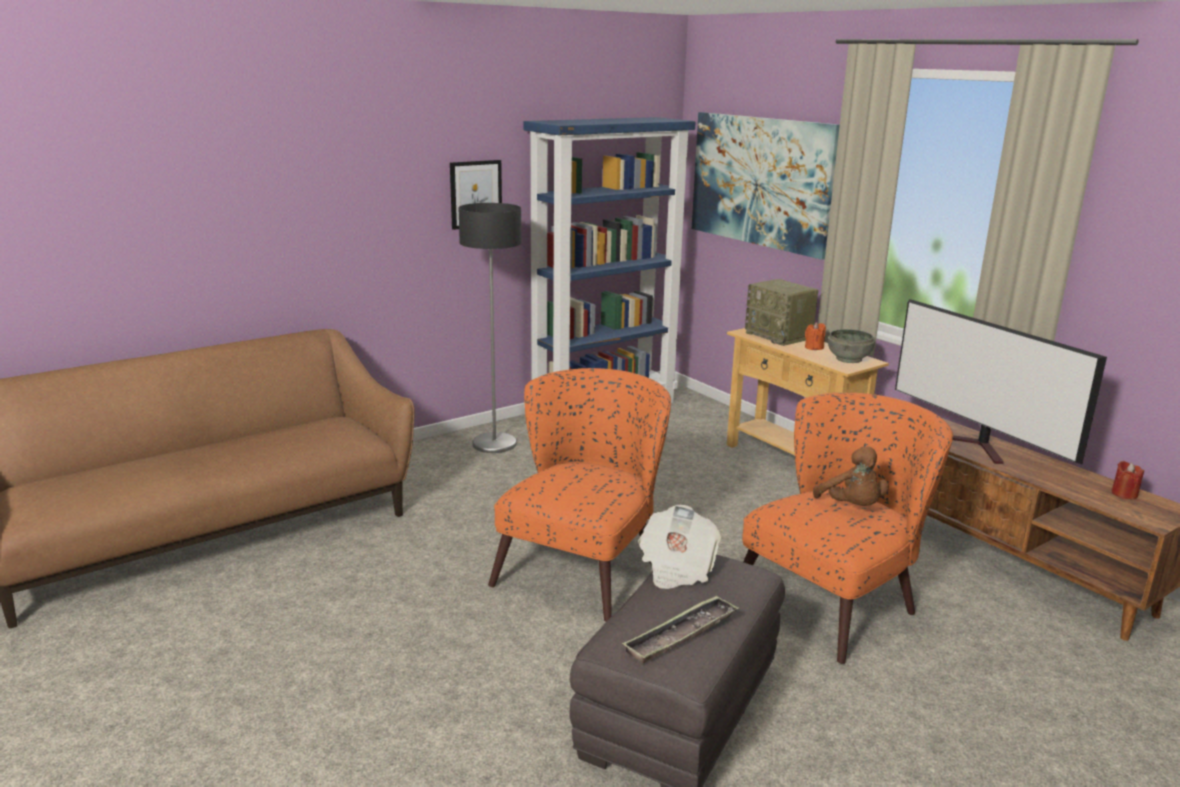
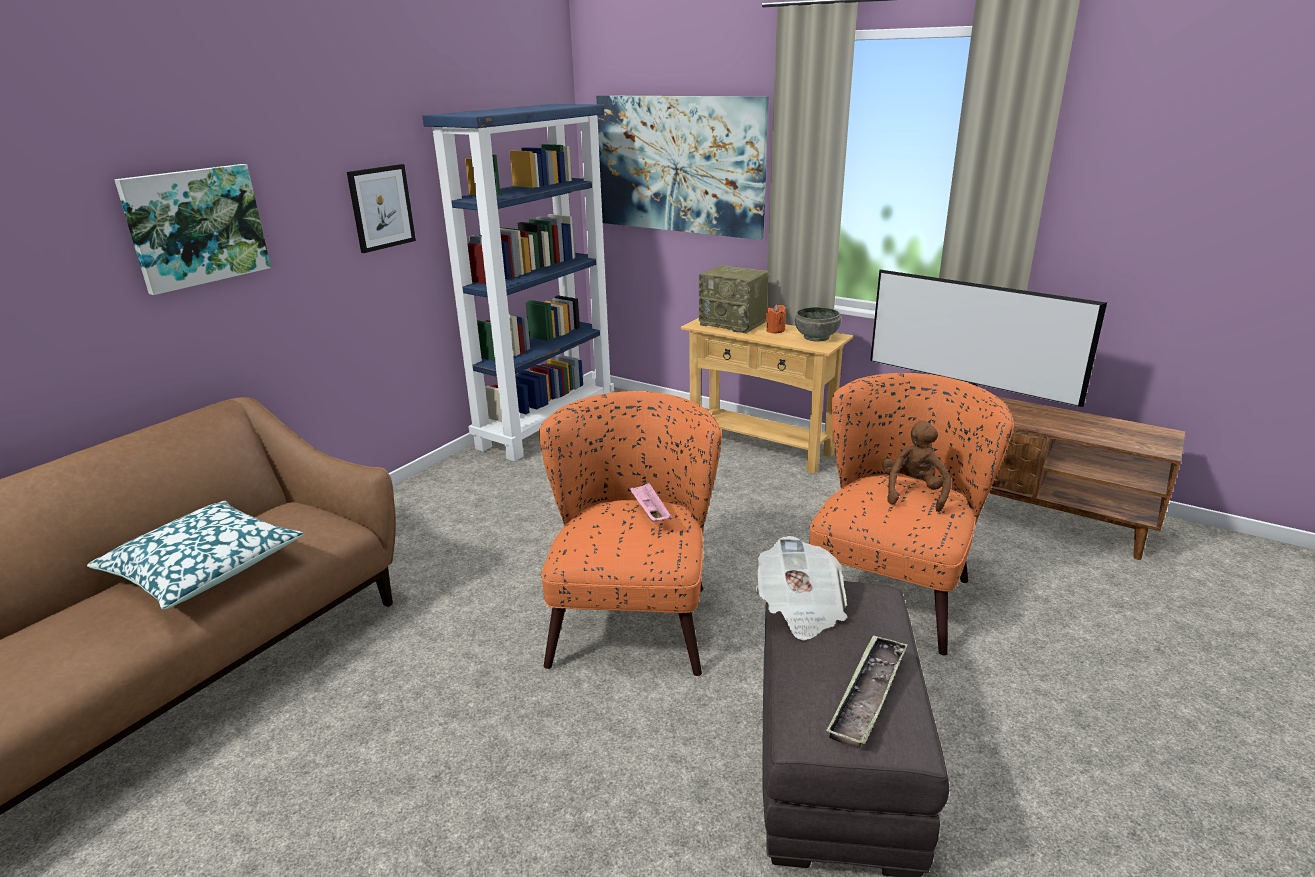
camera: 20 degrees left, 5 degrees up
floor lamp [458,203,521,453] -> none
brown plush toy [813,446,889,506] -> brown plush toy turned 120 degrees counterclockwise [882,421,951,512]
red candle [1111,461,1144,499] -> none
none -> pillow [87,501,304,610]
none -> picture [114,164,271,295]
none -> pink tray [630,483,672,522]

